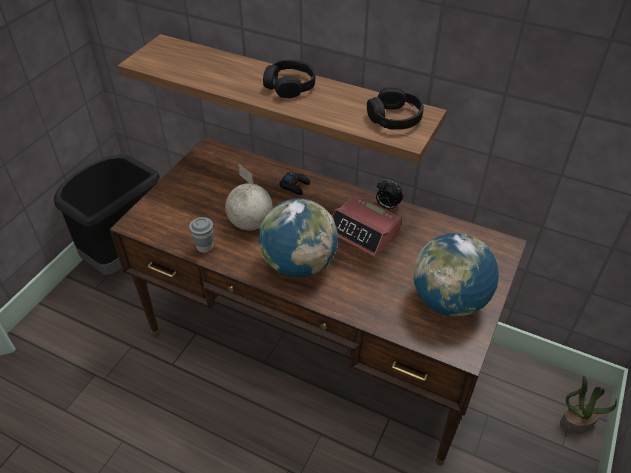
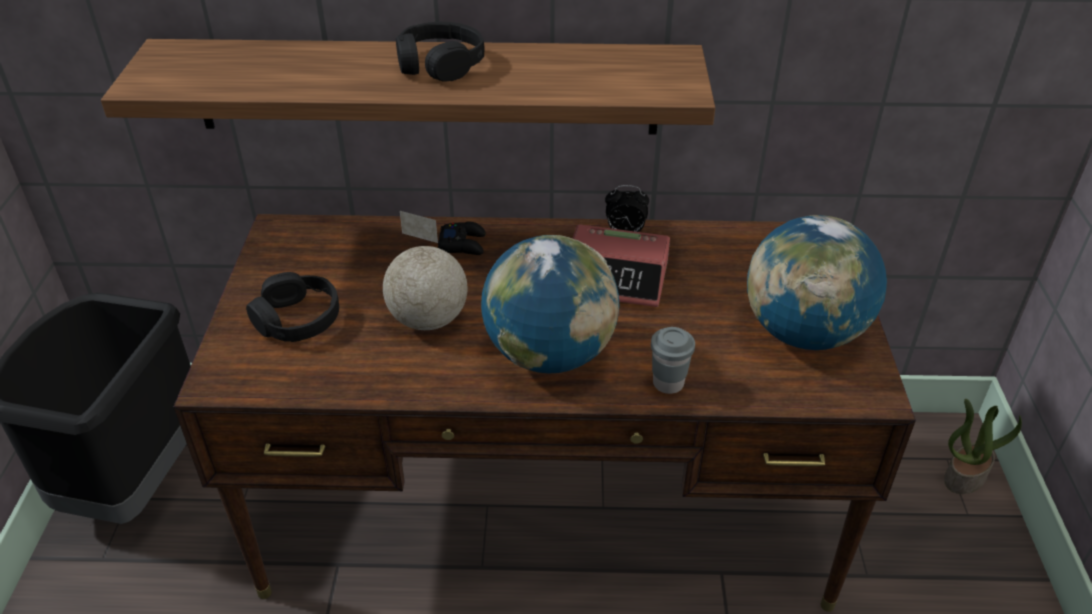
camera: 25 degrees left, 5 degrees down
grey cup [189,217,213,253] -> grey cup moved to [651,327,695,394]
black headphones [367,87,424,130] -> black headphones moved to [246,272,339,342]

